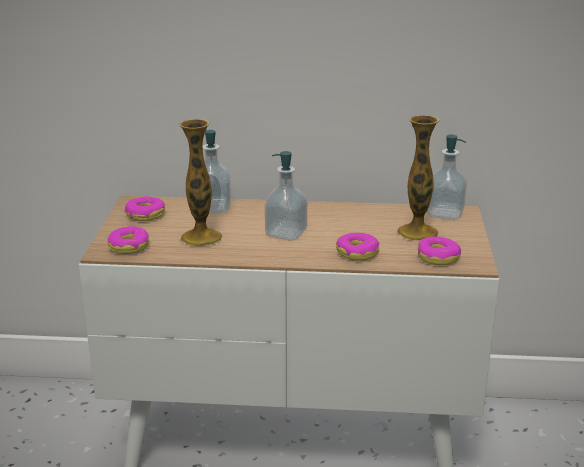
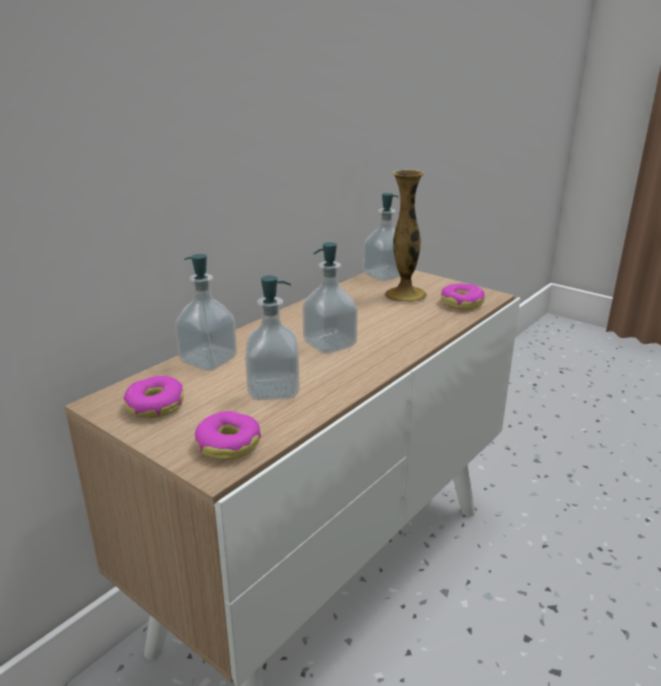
camera: 55 degrees left, 0 degrees up
vase [179,119,222,246] -> soap dispenser [245,276,300,400]
donut [336,233,379,261] -> none

